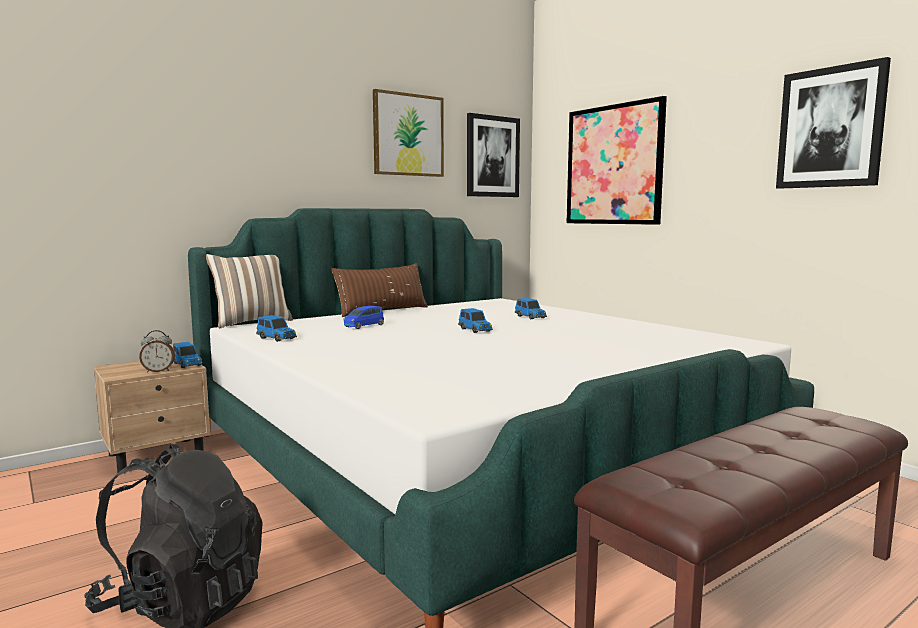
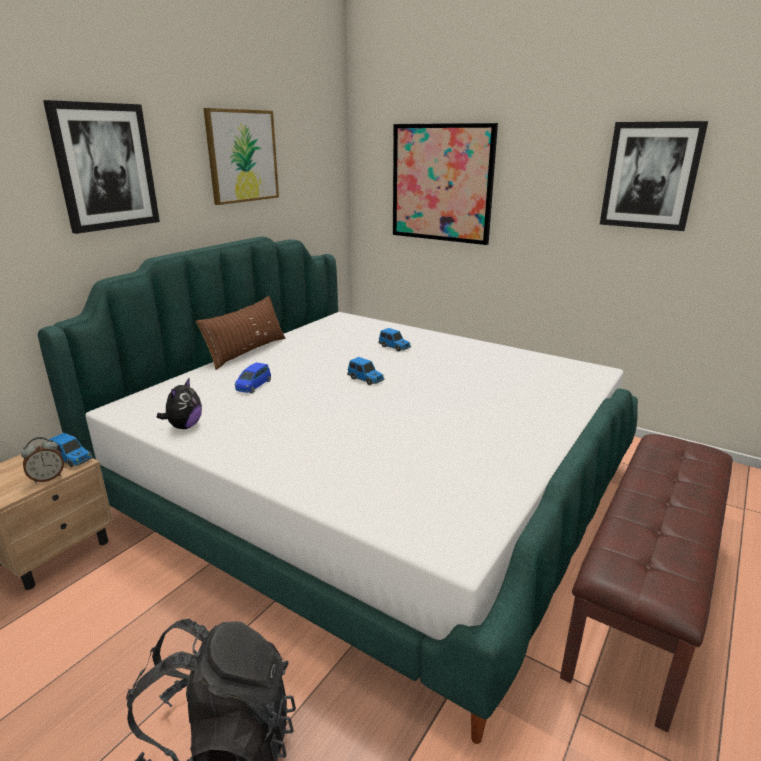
camera: 20 degrees left, 15 degrees up
pillow [206,254,293,328] -> none
toy car [256,315,297,342] -> plush toy [157,378,202,429]
picture [467,113,520,197] -> picture moved to [43,100,160,234]

